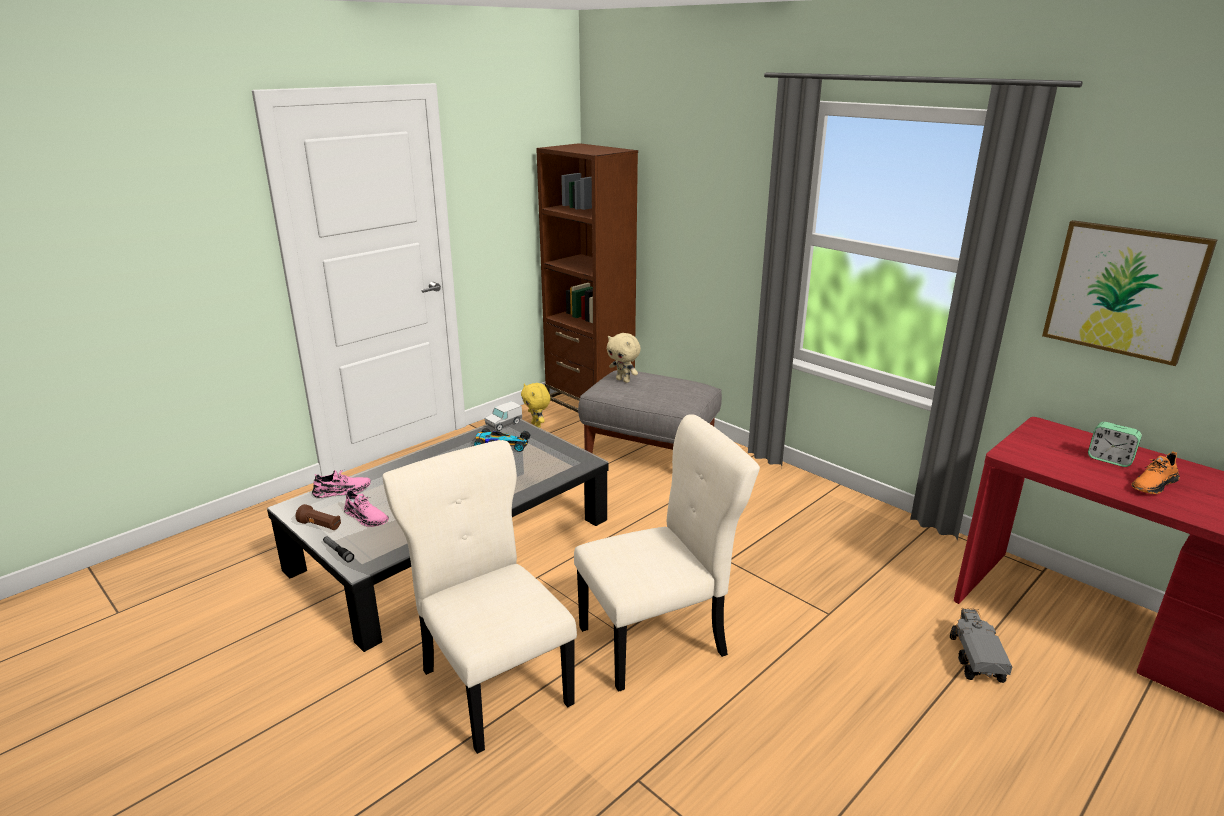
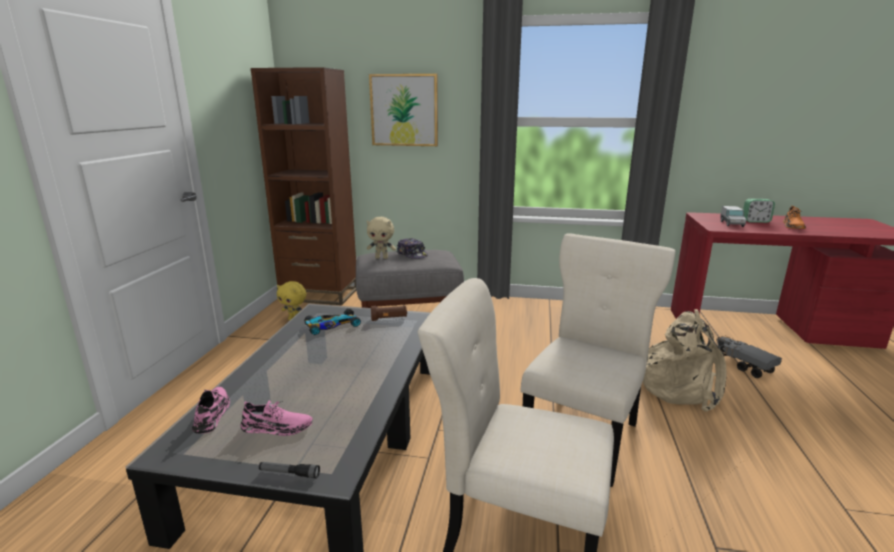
camera: 35 degrees left, 5 degrees down
brown flashlight [295,504,341,530] -> brown flashlight moved to [371,306,407,321]
pink shoe [312,470,371,498] -> pink shoe turned 45 degrees counterclockwise [192,387,230,434]
toy truck [485,401,522,431] -> toy truck moved to [720,206,747,227]
picture [1042,220,1218,366] -> picture moved to [369,74,438,146]
none -> cap [397,238,428,259]
none -> beige backpack [643,309,726,412]

